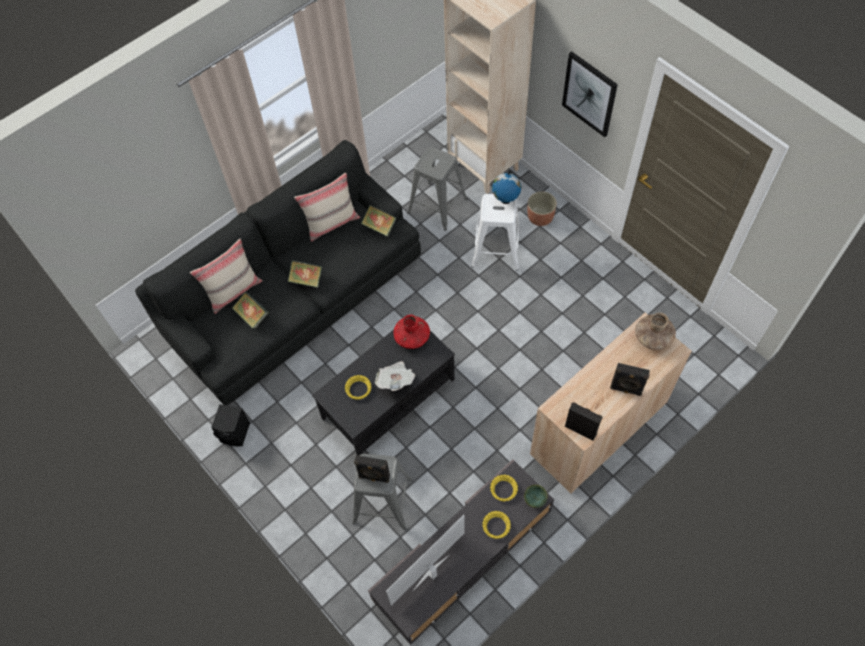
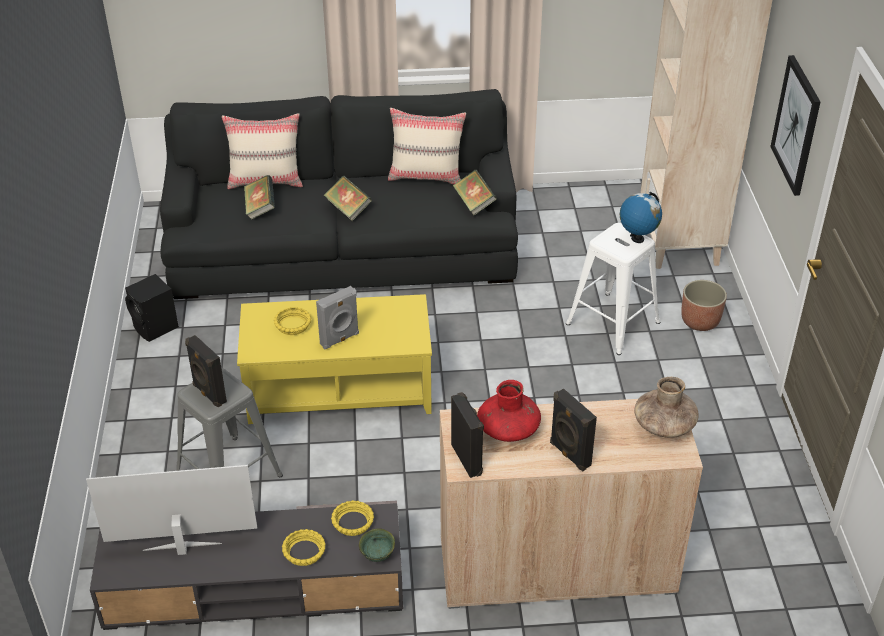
camera: 35 degrees right, 20 degrees down
black coffee table [312,314,455,456] -> yellow coffee table [237,294,432,424]
newspaper [375,361,416,391] -> grey speaker [316,286,359,350]
red vase [394,315,430,349] -> red vase moved to [477,380,541,442]
grey stool [407,147,468,231] -> none

